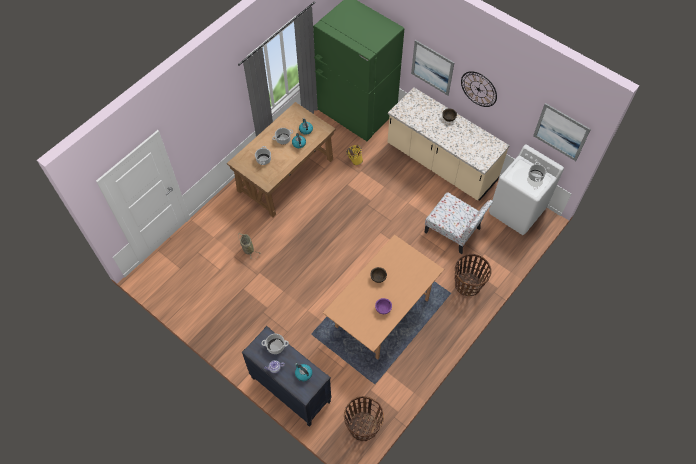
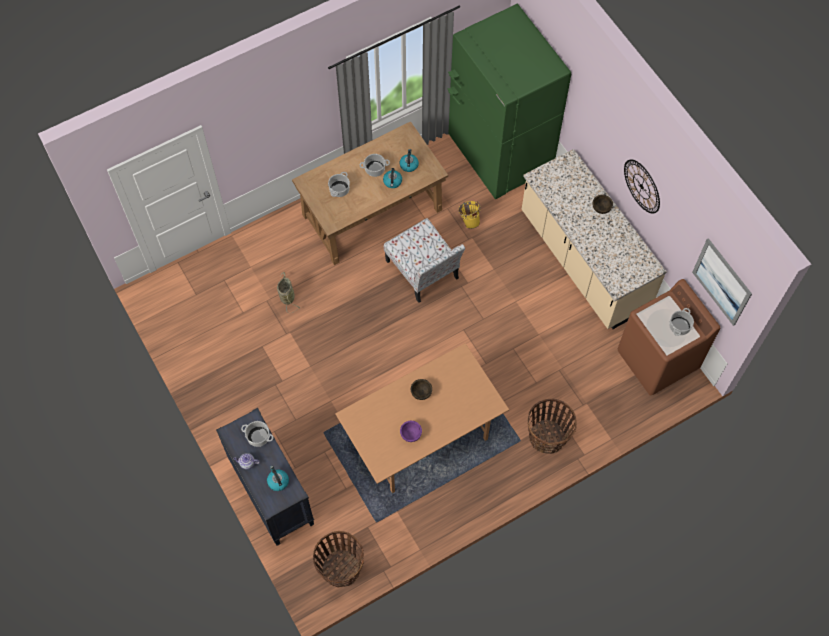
camera: 20 degrees right, 5 degrees up
picture [411,40,455,96] -> none
chair [424,192,493,254] -> chair moved to [383,218,465,303]
white washing machine [489,145,564,235] -> brown washing machine [618,279,720,396]

